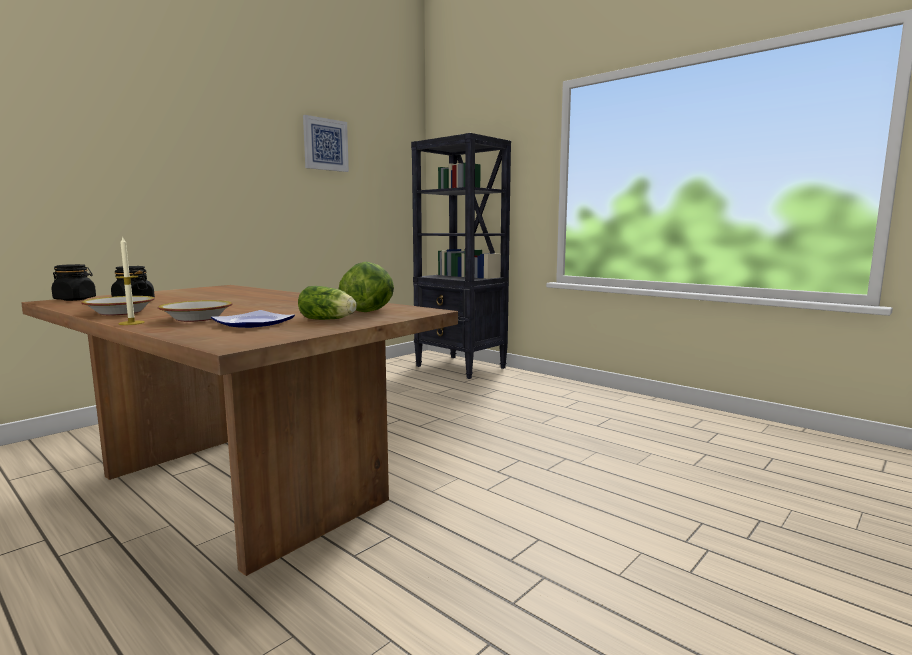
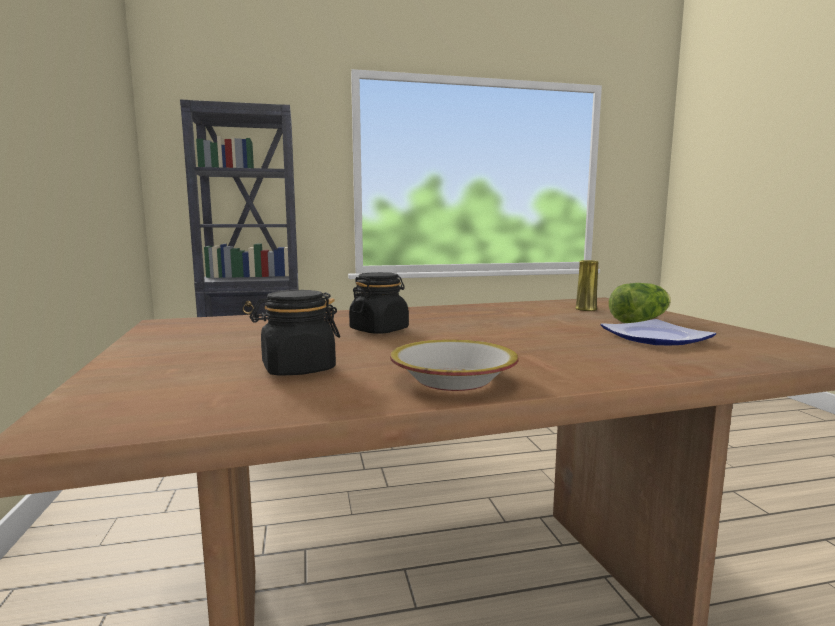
camera: 55 degrees left, 0 degrees up
black jar [51,264,96,301] -> black jar moved to [349,272,409,334]
candle [116,237,145,325] -> none
bowl [158,300,233,322] -> none
picture [303,115,349,172] -> none
lettuce [339,261,394,312] -> yellow vase [575,260,598,311]

